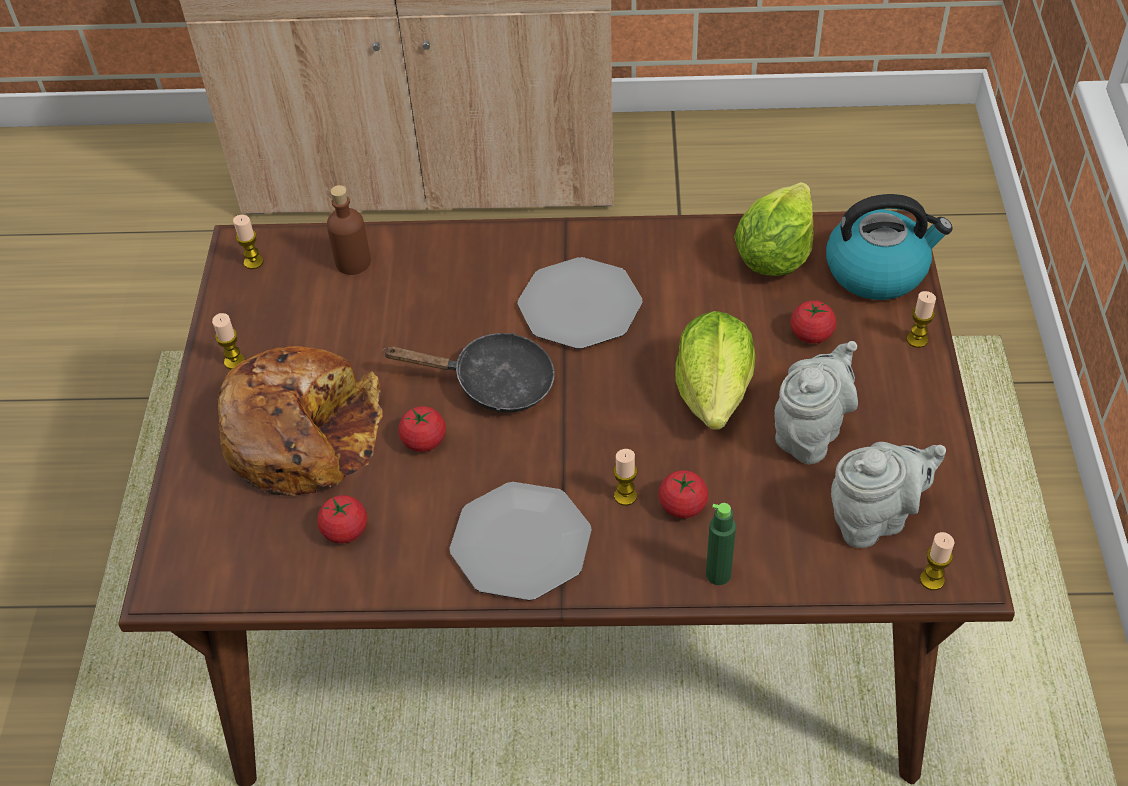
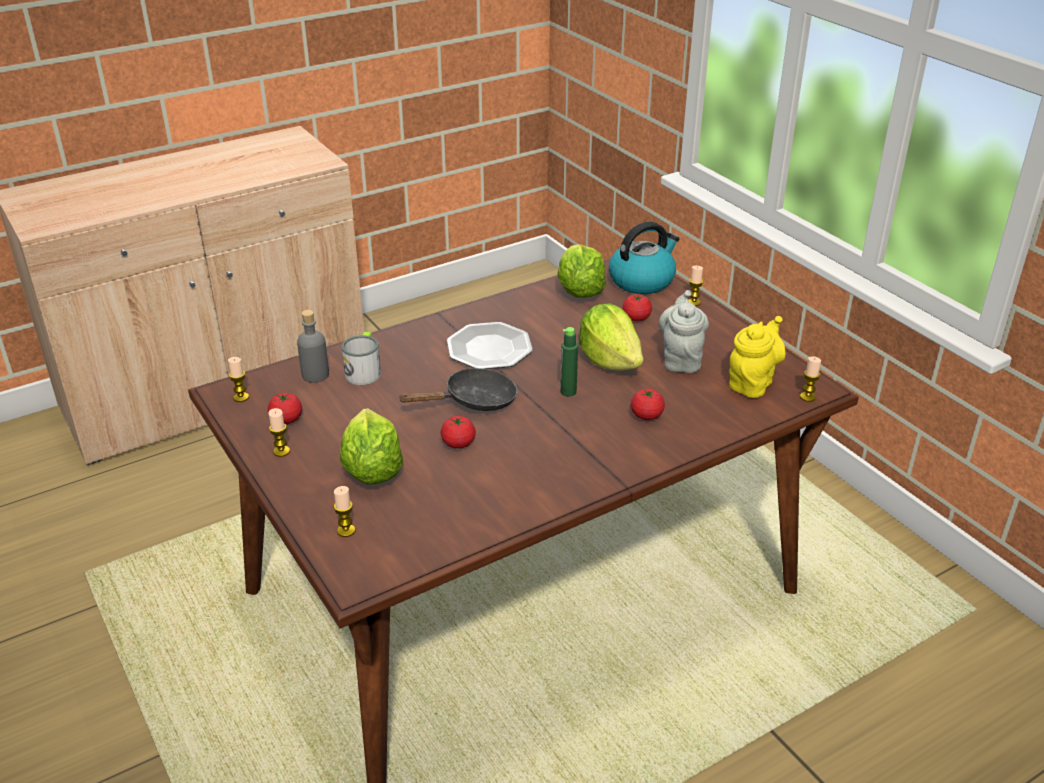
camera: 35 degrees left, 15 degrees down
bread [217,346,383,496] -> lettuce [340,408,403,485]
tomato [317,495,367,543] -> tomato moved to [268,393,302,424]
brown bottle [327,185,371,275] -> grey bottle [297,310,329,383]
plate [450,482,592,601] -> none
candle [613,449,637,506] -> candle moved to [334,486,355,537]
green bottle [706,503,736,585] -> green bottle moved to [560,327,578,397]
grey teapot [831,442,946,548] -> yellow teapot [729,316,786,398]
none -> mug [341,332,381,385]

